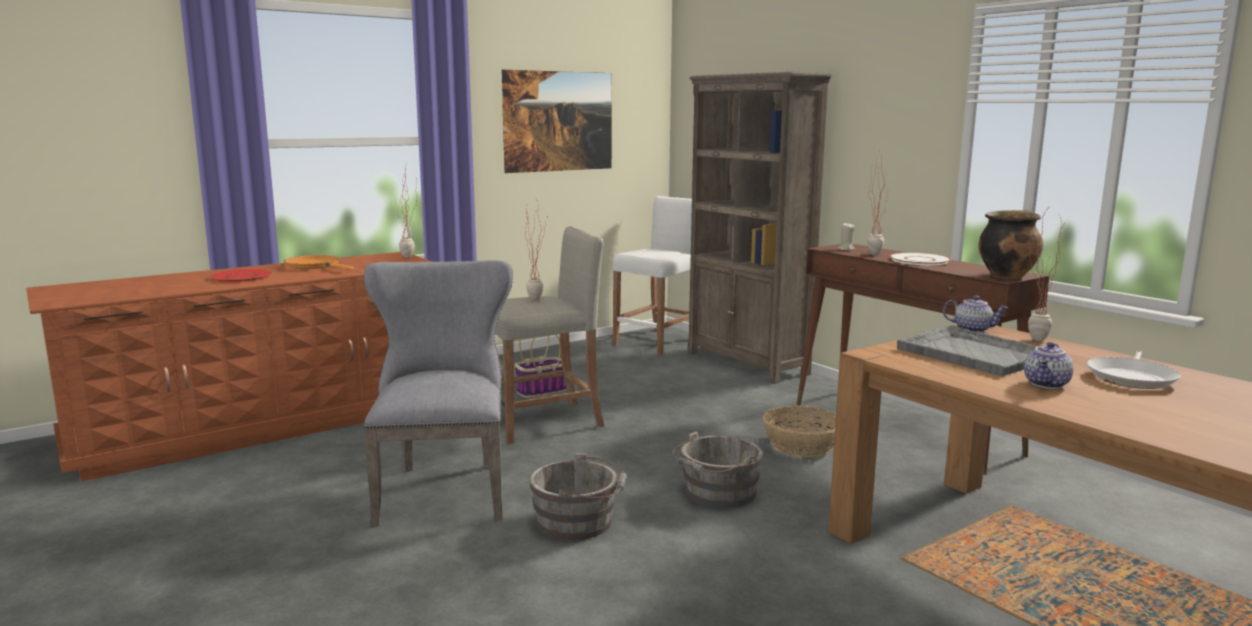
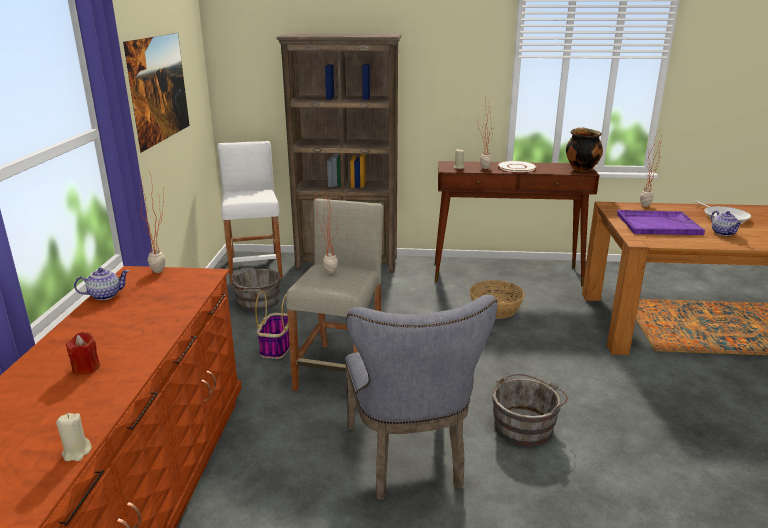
camera: 50 degrees left, 10 degrees up
red plate [209,269,273,282] -> red candle [65,332,100,375]
orange frying pan [284,255,354,270] -> none
grey chair [363,260,513,526] -> grey chair turned 135 degrees counterclockwise [345,295,497,501]
grey bucket [672,431,763,508] -> grey bucket moved to [230,269,281,311]
grey tray [897,326,1039,376] -> purple tray [617,210,705,235]
teapot [943,295,1008,333] -> teapot moved to [74,267,129,300]
none -> beige candle [56,413,92,461]

